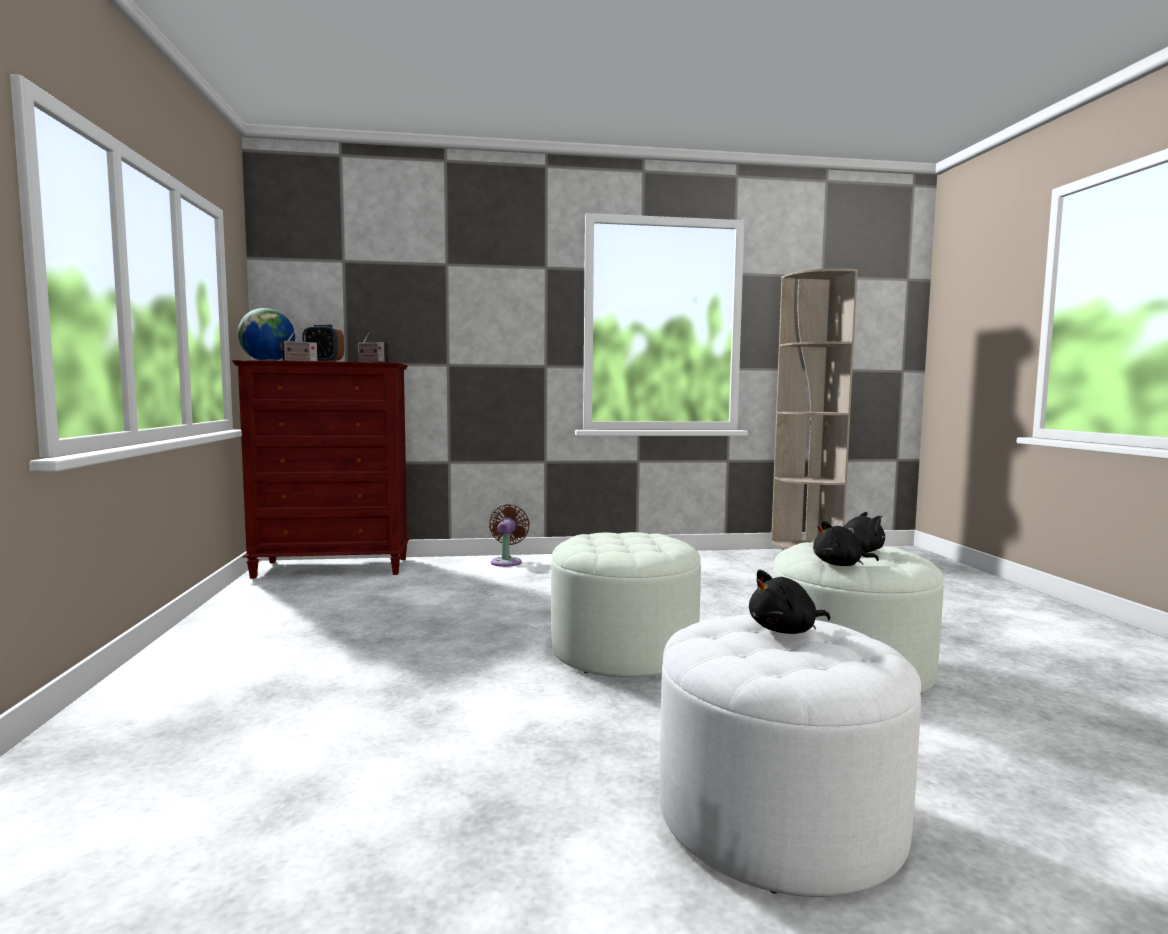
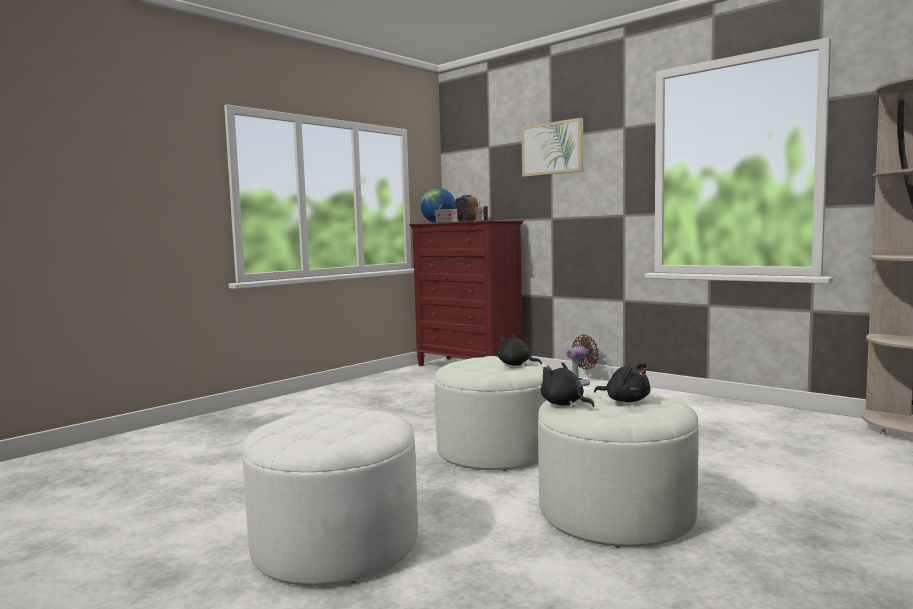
camera: 50 degrees right, 0 degrees up
black plush toy [749,570,831,634] -> black plush toy moved to [498,334,542,366]
none -> picture [521,118,583,177]

